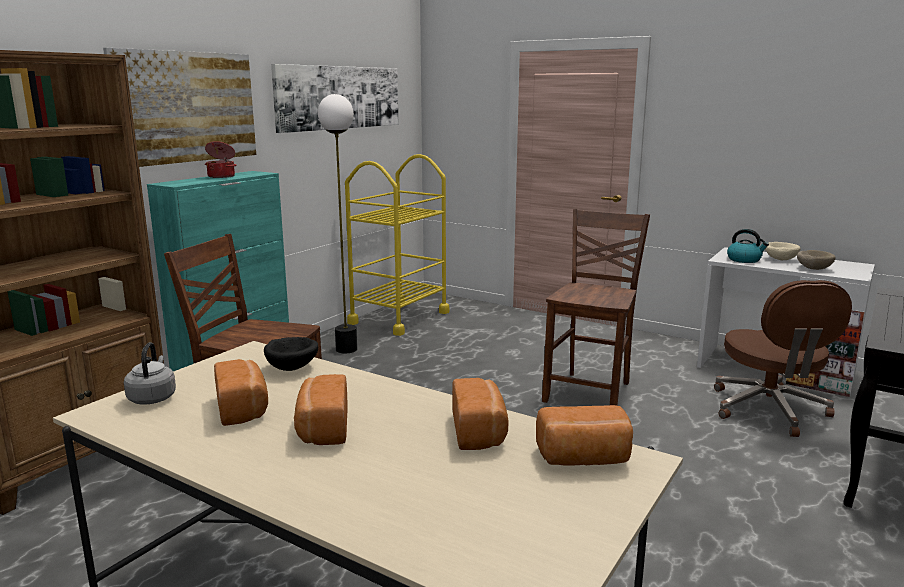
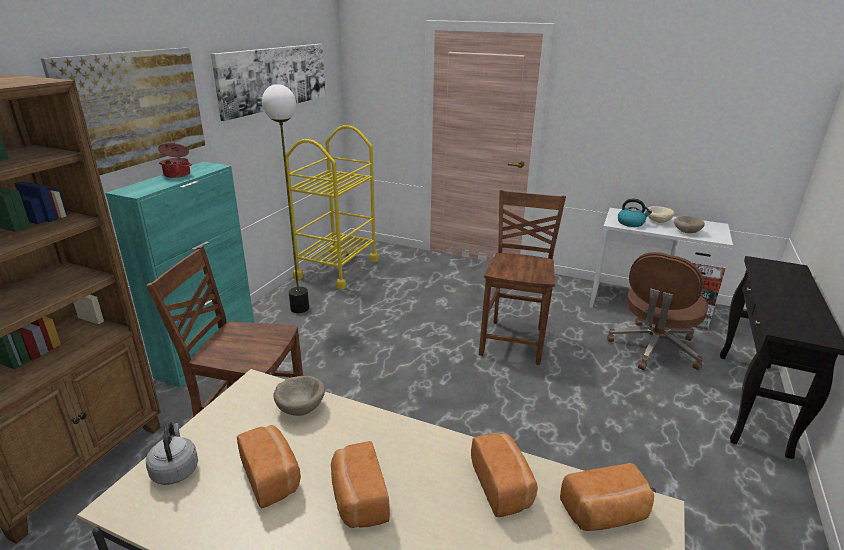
camera: 10 degrees left, 10 degrees up
black bowl [264,337,318,371] -> beige bowl [273,376,325,416]
brown office chair [714,280,852,437] -> brown office chair turned 45 degrees clockwise [607,252,708,371]

